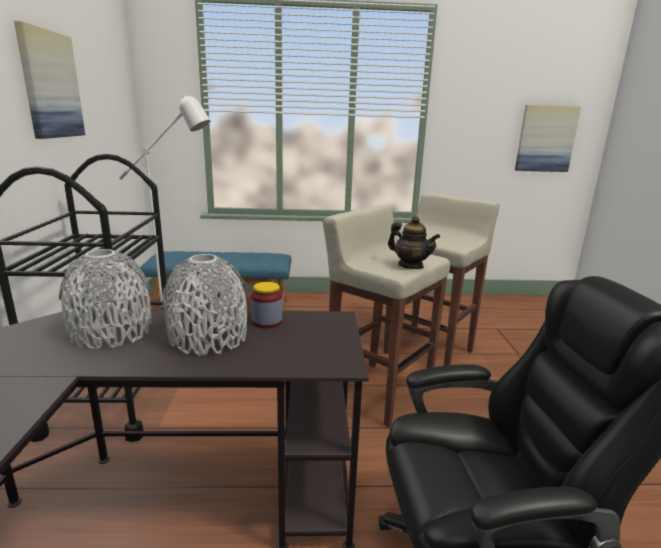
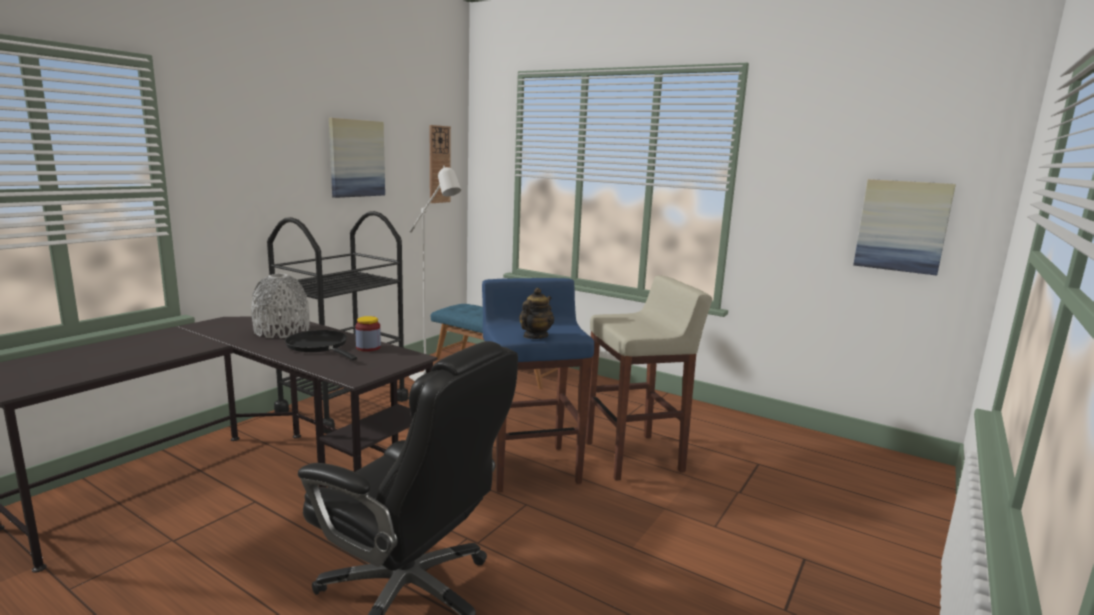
camera: 35 degrees right, 5 degrees down
grey vase [163,254,247,356] -> black frying pan [285,330,357,360]
beige stool [323,205,450,427] -> blue stool [482,278,594,492]
teapot [388,216,440,269] -> teapot turned 135 degrees counterclockwise [519,288,554,339]
none -> wall clock [430,125,451,203]

